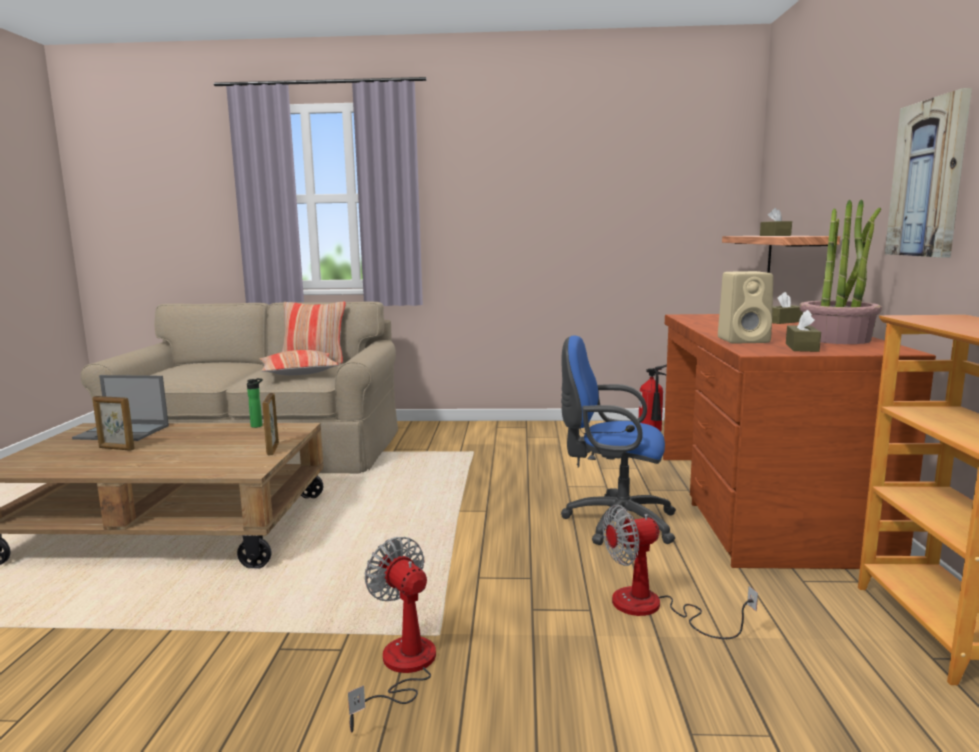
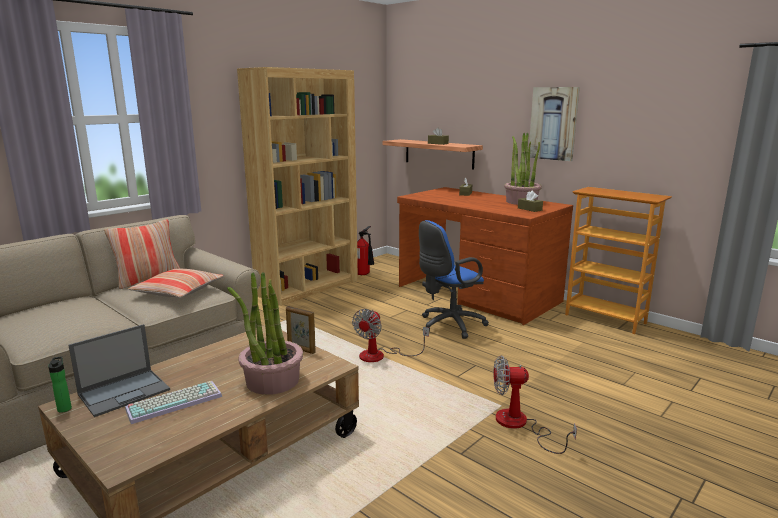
camera: 50 degrees left, 5 degrees up
picture frame [92,396,135,451] -> keyboard [125,381,222,424]
bottle [247,378,263,428] -> bottle moved to [48,357,72,413]
fan [603,505,758,639] -> fan moved to [352,309,429,362]
beige speaker [718,271,773,344] -> none
none -> potted plant [227,272,303,395]
none -> brown bookcase [237,67,358,306]

